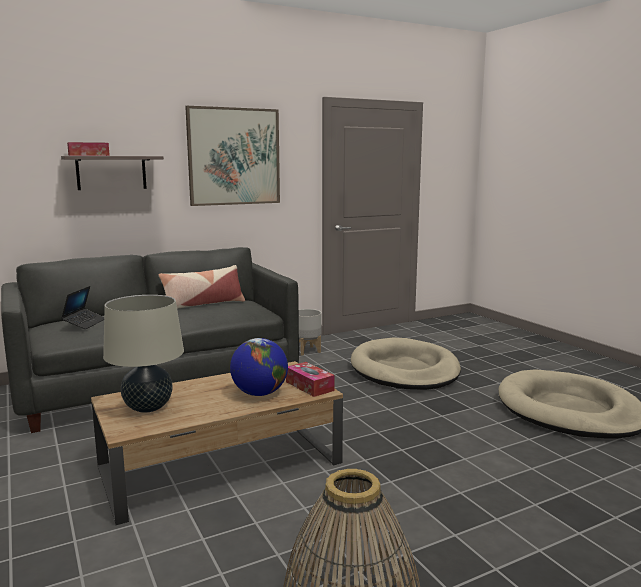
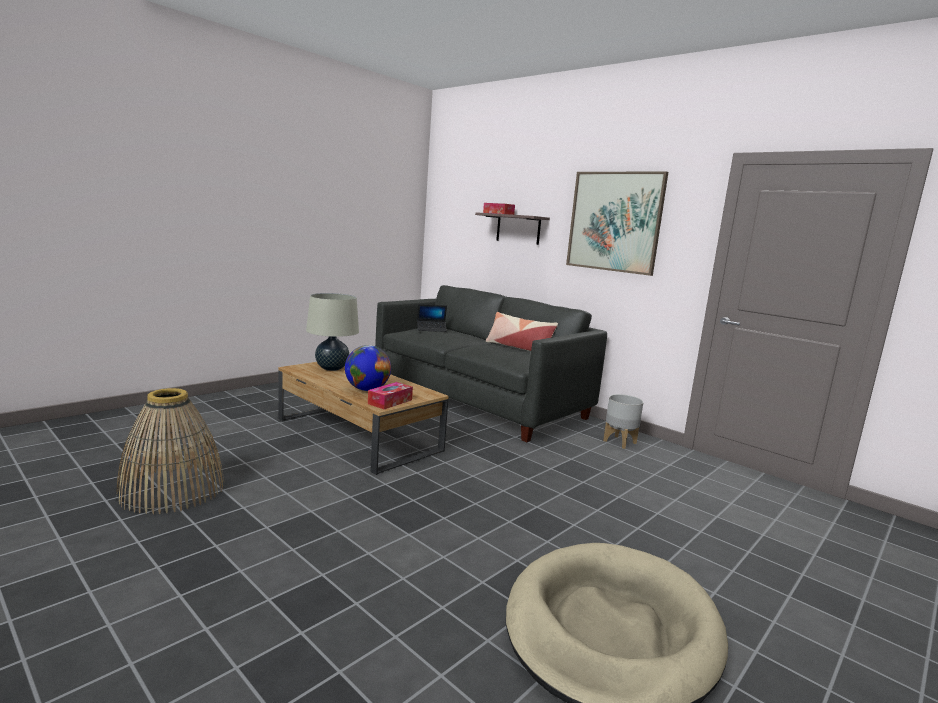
camera: 70 degrees right, 0 degrees up
beige dog bed [351,337,461,390] -> none

